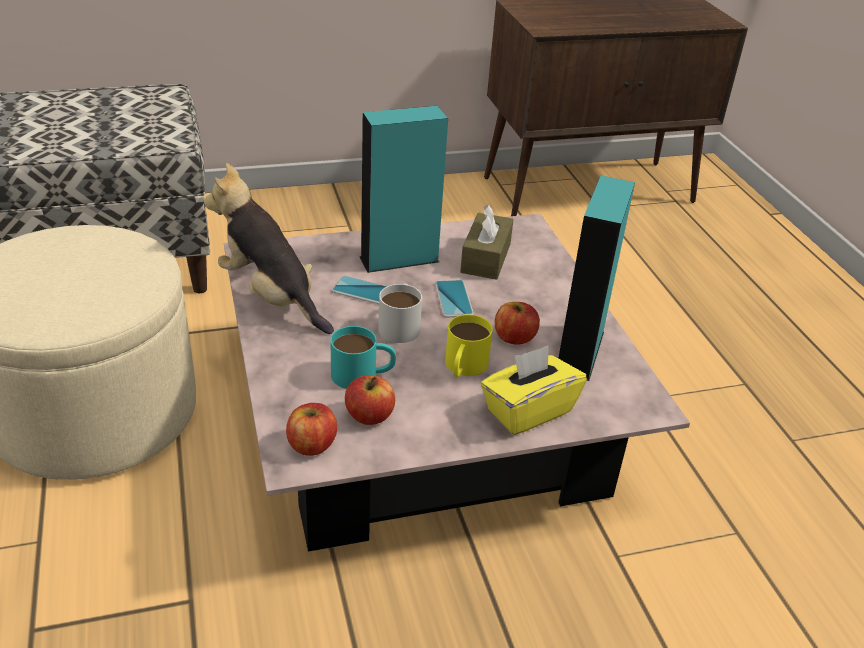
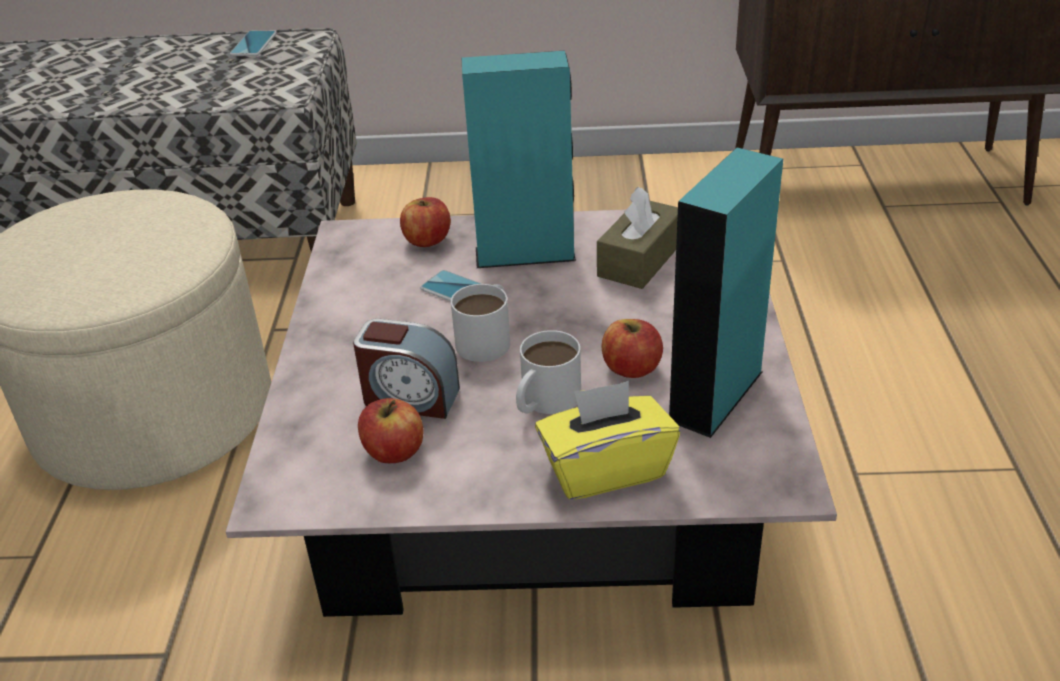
camera: 20 degrees right, 0 degrees up
plush toy [204,163,334,334] -> none
apple [286,403,337,456] -> apple moved to [400,197,451,247]
turquoise mug [330,326,396,389] -> alarm clock [353,318,460,419]
phone [435,280,474,317] -> phone moved to [229,31,277,56]
yellow mug [445,314,493,377] -> white mug [516,330,581,414]

